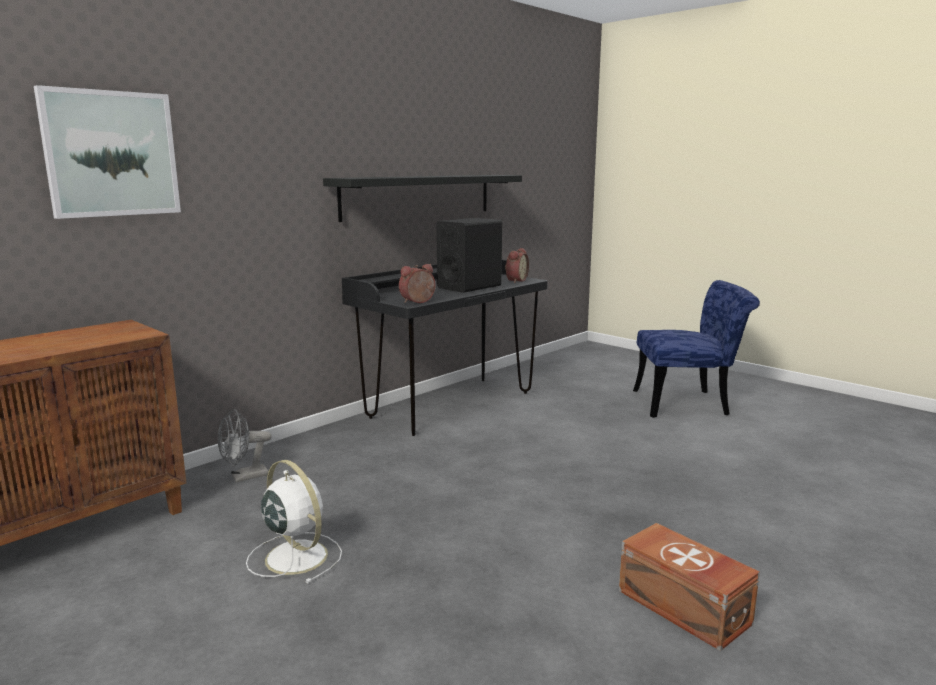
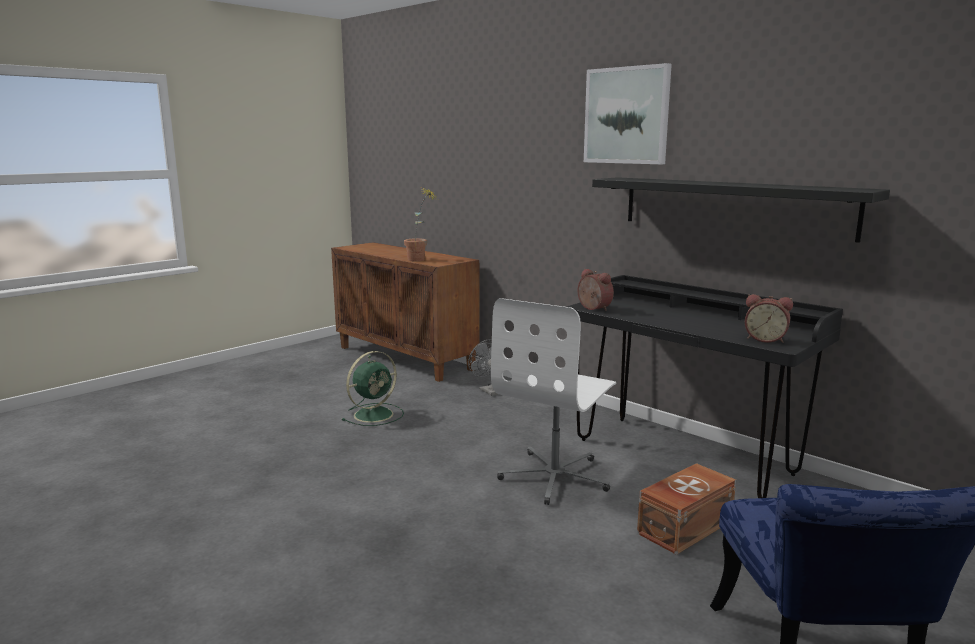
camera: 90 degrees right, 0 degrees up
picture [34,85,181,219] -> picture moved to [584,63,672,164]
white fan [246,460,342,584] -> green fan [342,351,404,426]
black speaker [436,218,502,293] -> none
brown storage box [619,523,760,651] -> brown storage box moved to [637,463,736,555]
none -> potted plant [404,188,438,261]
none -> white office chair [491,298,616,505]

